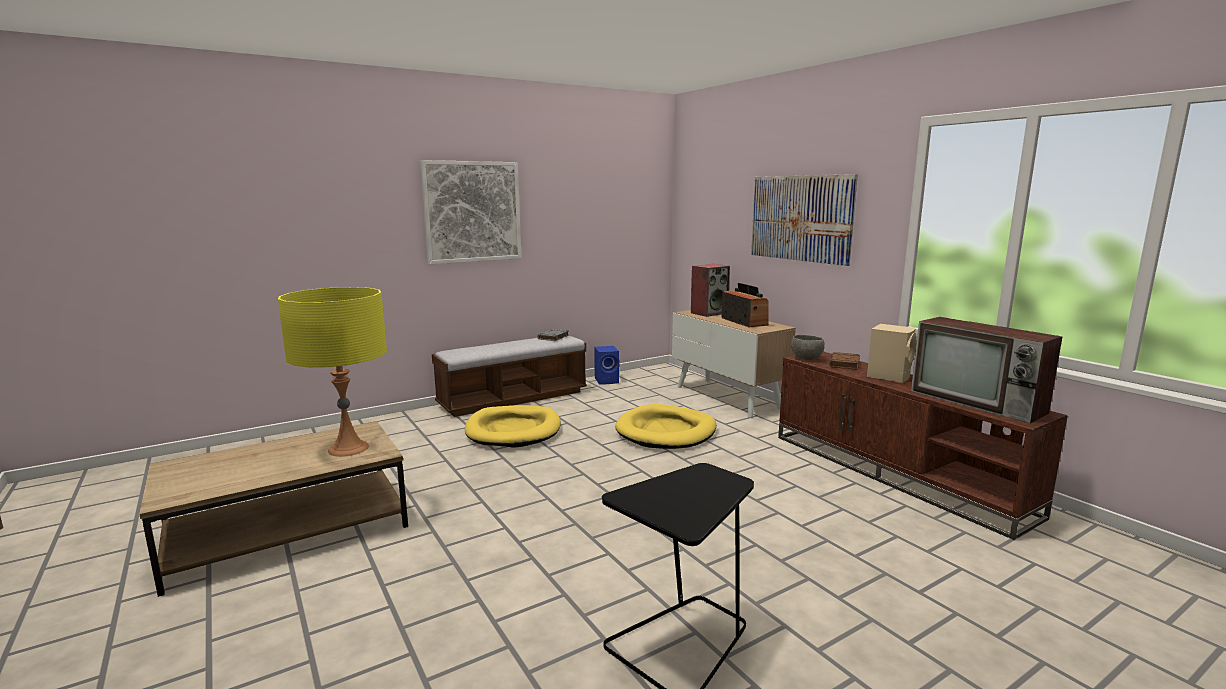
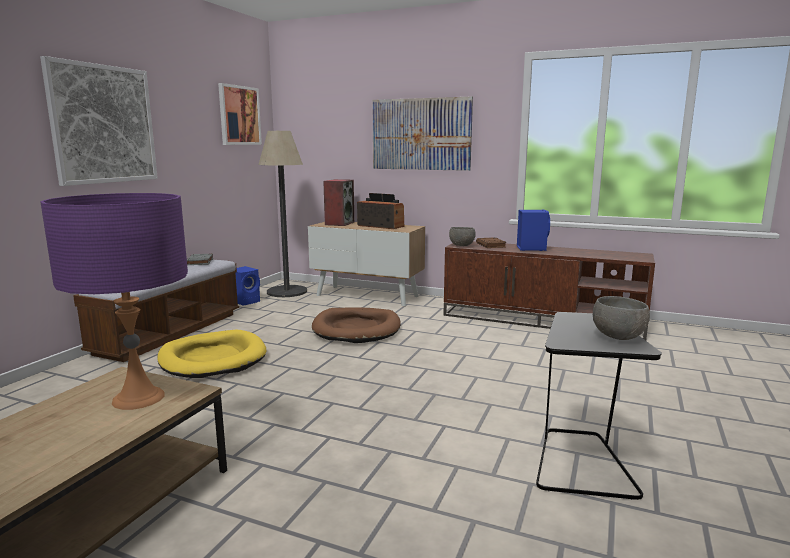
camera: 35 degrees left, 0 degrees up
yellow table lamp [278,287,387,457] -> purple table lamp [40,193,188,410]
yellow dog bed [615,404,716,449] -> brown dog bed [312,307,401,343]
beige speaker [867,324,917,383] -> blue speaker [517,210,550,251]
television [911,317,1063,423] -> none
none -> picture [218,83,262,145]
none -> floor lamp [259,131,307,297]
none -> grey bowl [593,296,650,340]

